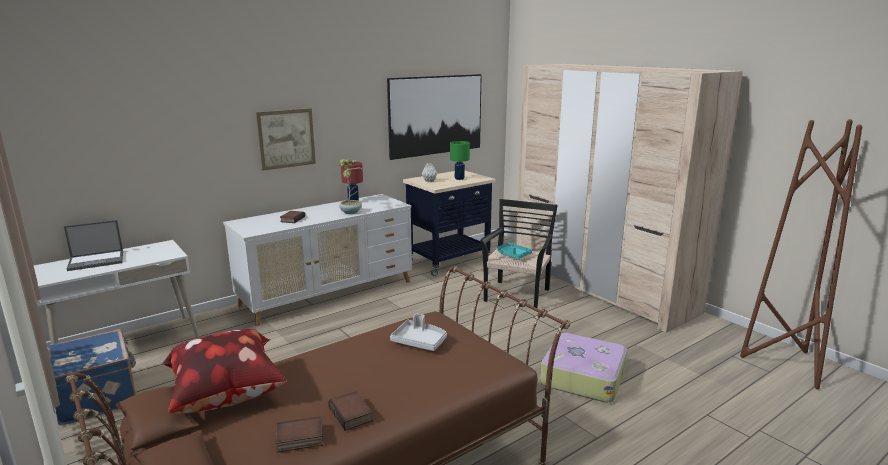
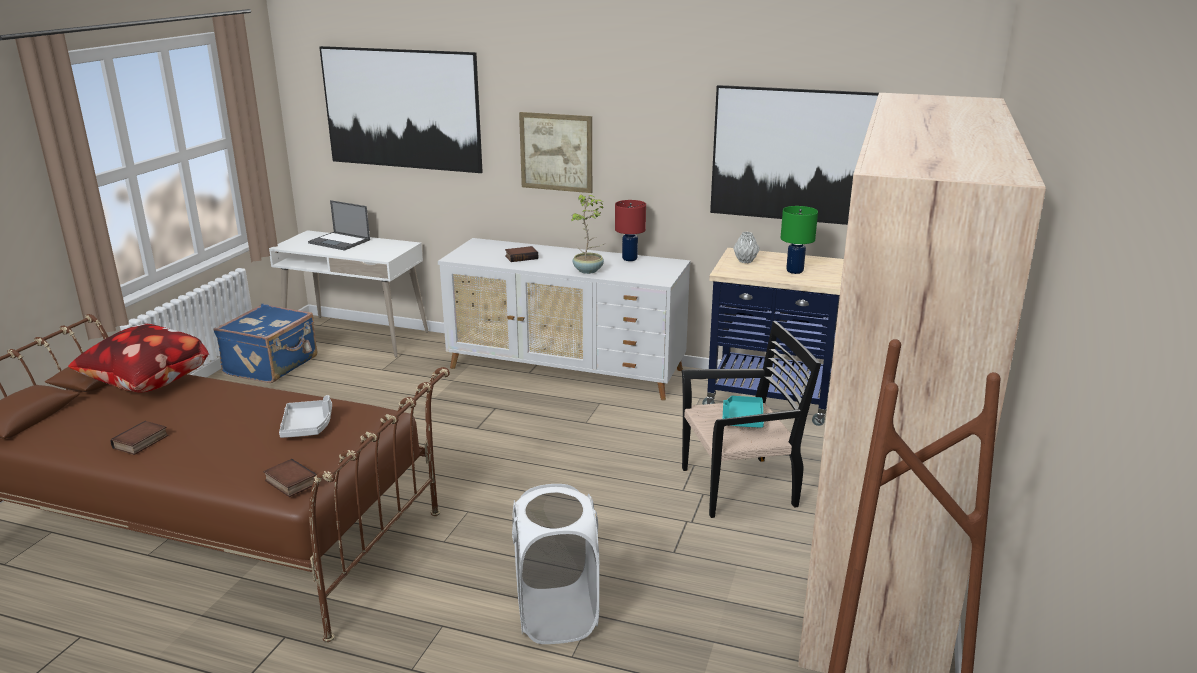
camera: 55 degrees right, 5 degrees up
book [276,417,323,452] -> book moved to [263,459,317,497]
suitcase [540,333,627,402] -> white laundry basket [512,484,600,644]
none -> picture [319,46,483,173]

